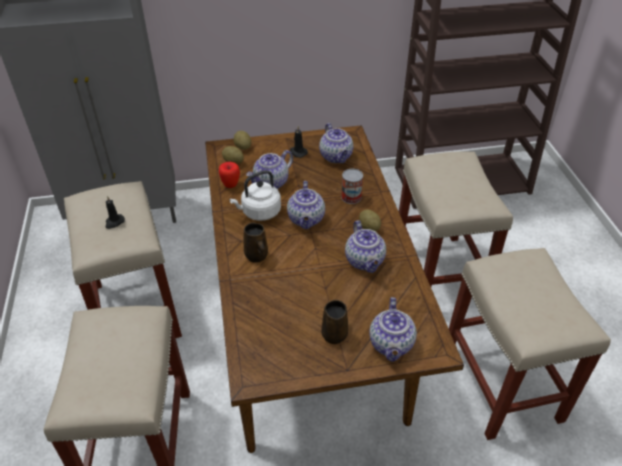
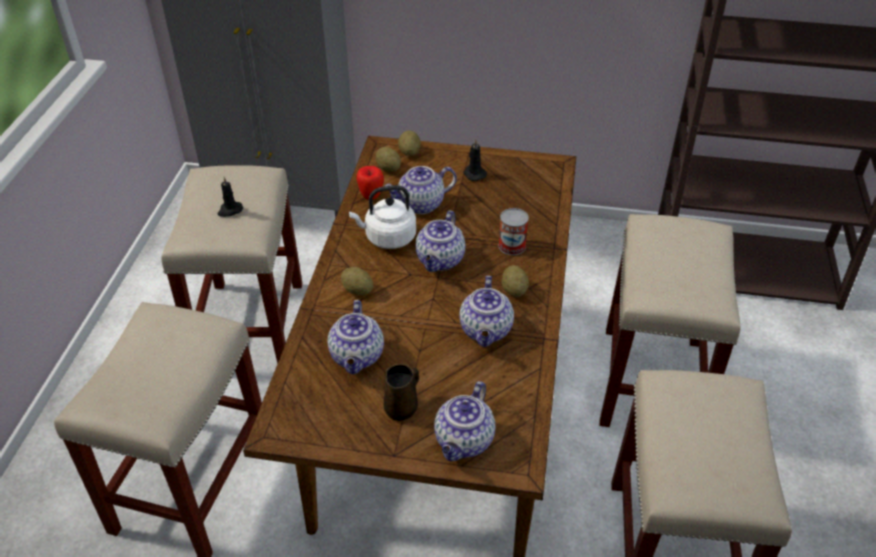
camera: 20 degrees right, 0 degrees up
brown mug [243,222,268,263] -> potato [341,267,373,295]
teapot [319,123,353,163] -> teapot moved to [327,300,384,374]

